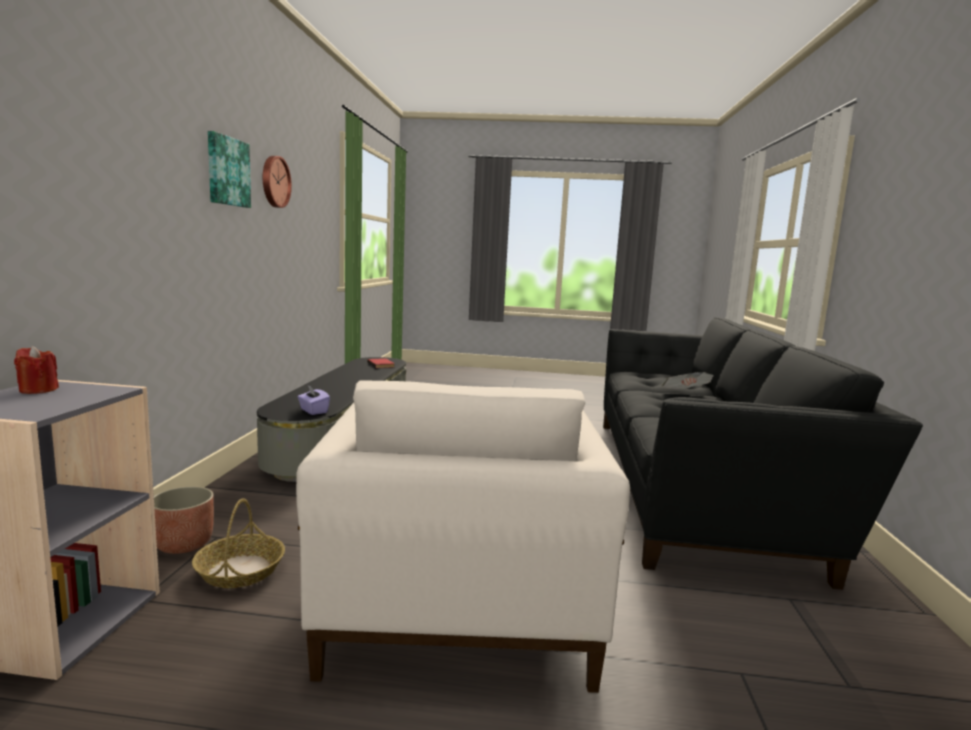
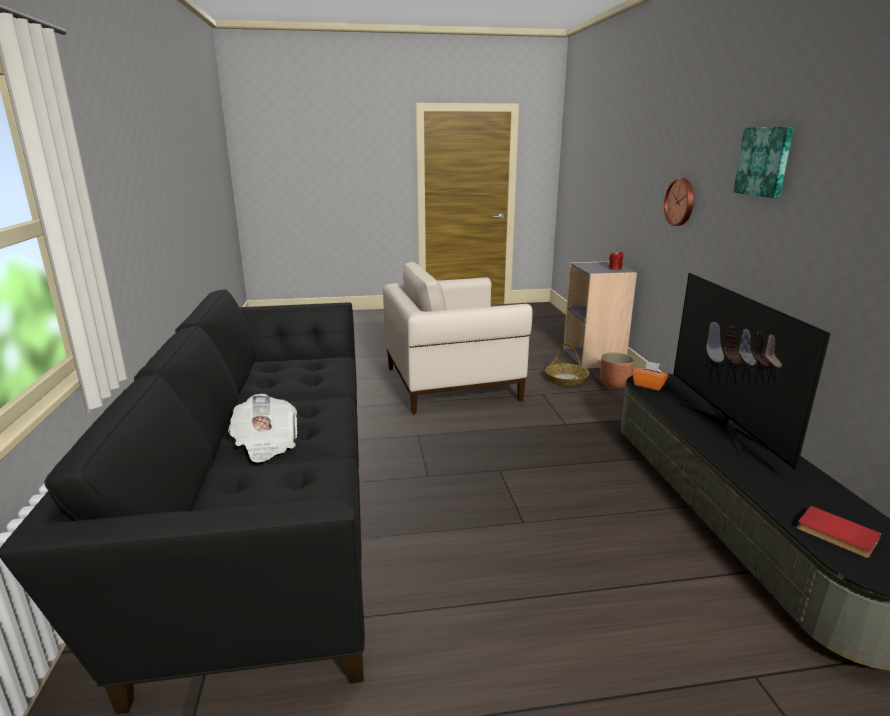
camera: 165 degrees right, 10 degrees up
wall clock [263,156,292,208] -> wall clock moved to [664,178,694,226]
beige armchair [296,381,630,693] -> beige armchair turned 90 degrees counterclockwise [383,262,533,415]
purple tissue box [298,386,330,415] -> orange tissue box [632,361,669,391]
none -> television [673,273,831,469]

